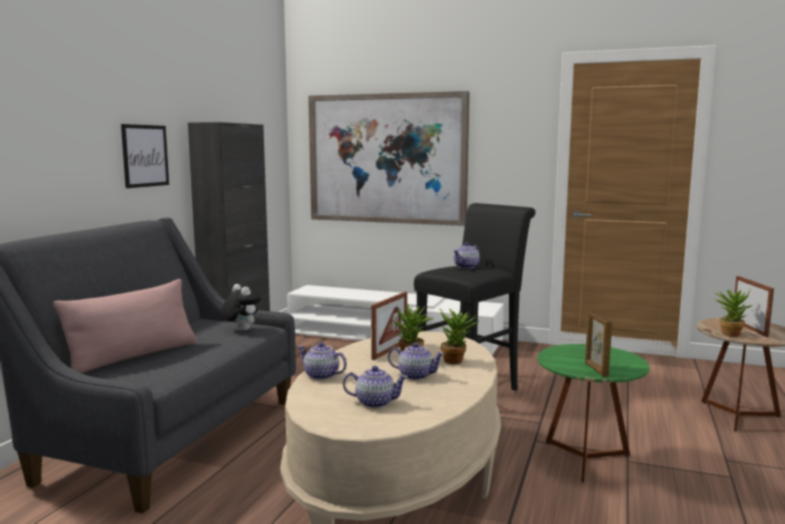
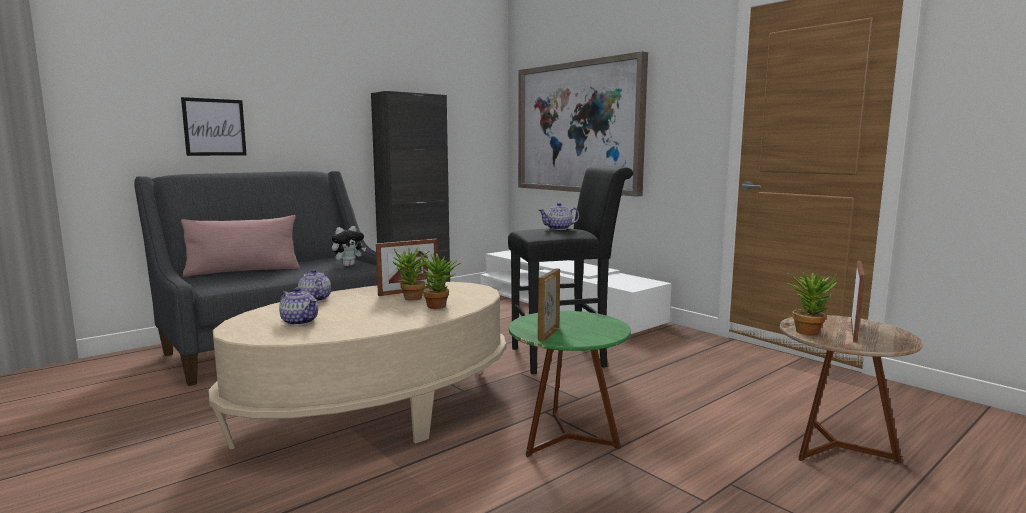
camera: 30 degrees right, 0 degrees up
picture [121,124,169,188] -> picture moved to [181,97,247,156]
plush toy [221,284,261,330] -> plush toy turned 60 degrees clockwise [332,226,366,266]
teapot [388,342,445,380] -> none

